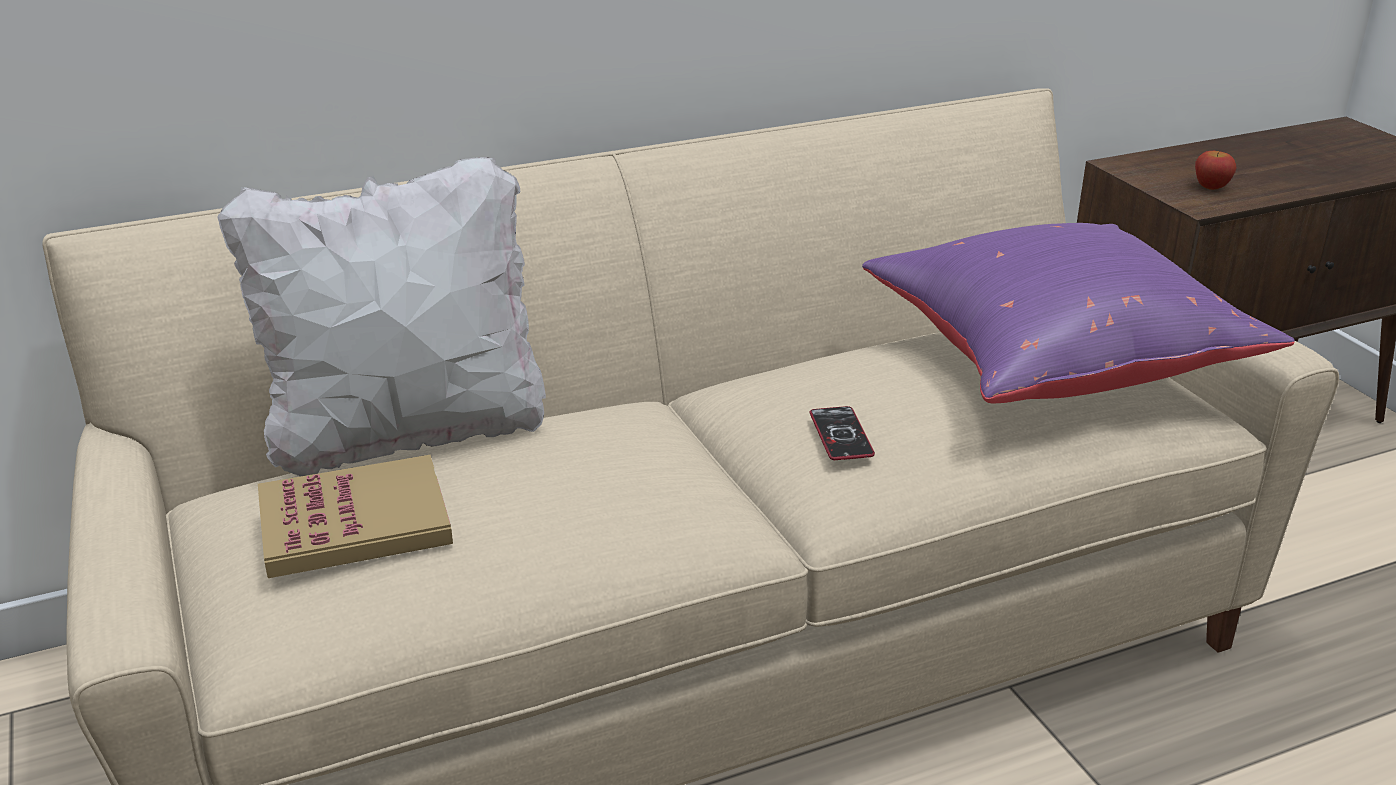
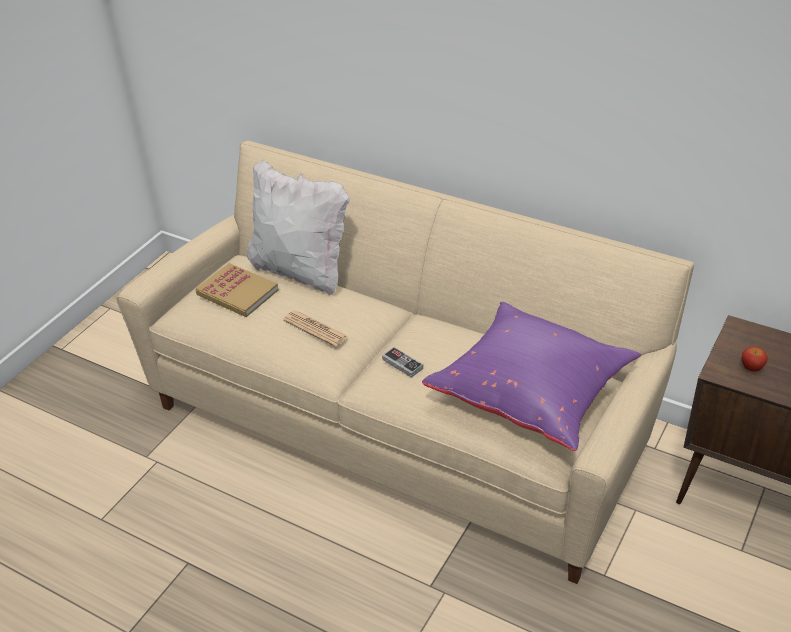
camera: 55 degrees right, 10 degrees up
phone [809,406,875,460] -> game controller [382,347,423,378]
none -> newspaper [283,311,348,347]

